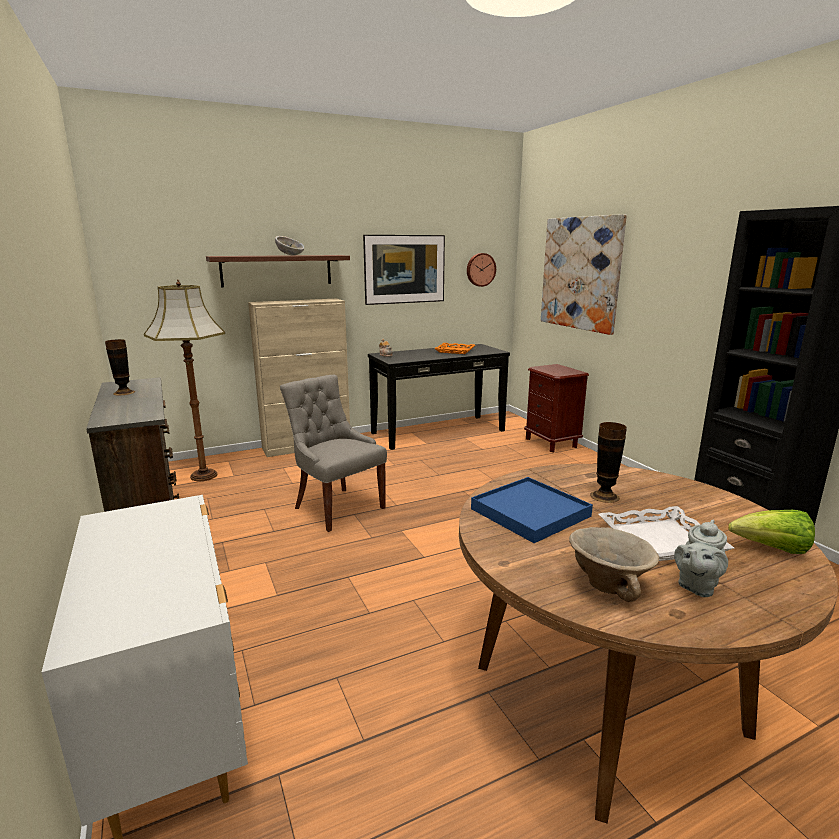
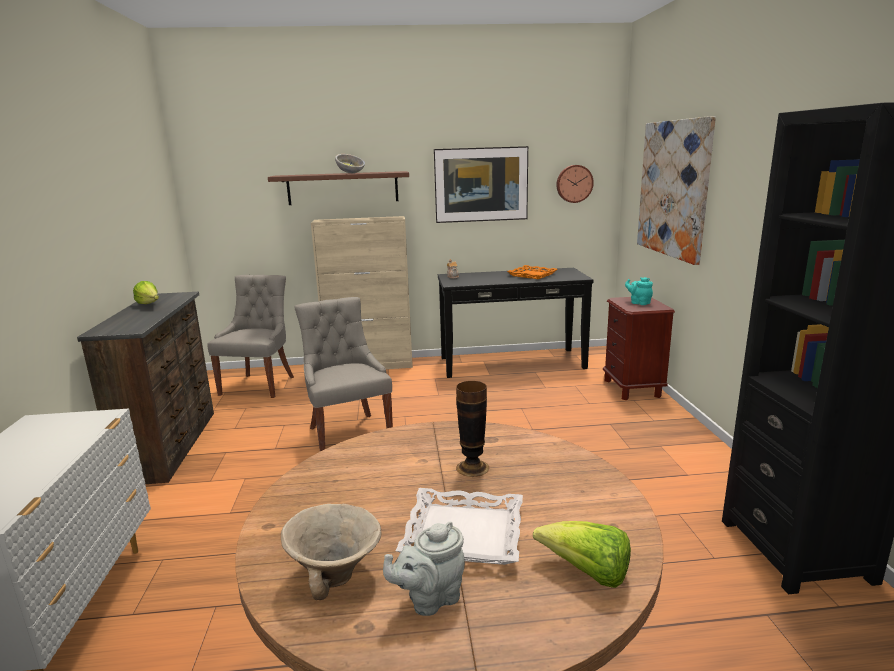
camera: 20 degrees right, 0 degrees up
vase [105,339,135,395] -> lettuce [133,281,159,304]
floor lamp [144,280,225,481] -> grey chair [207,275,294,398]
blue tray [471,477,593,543] -> none
none -> turquoise teapot [625,277,653,305]

